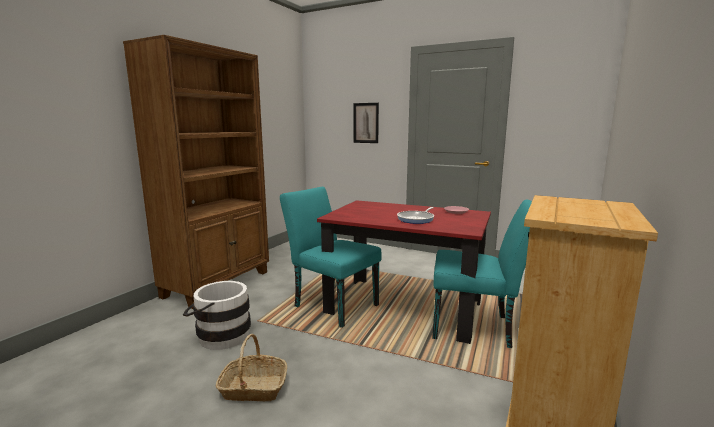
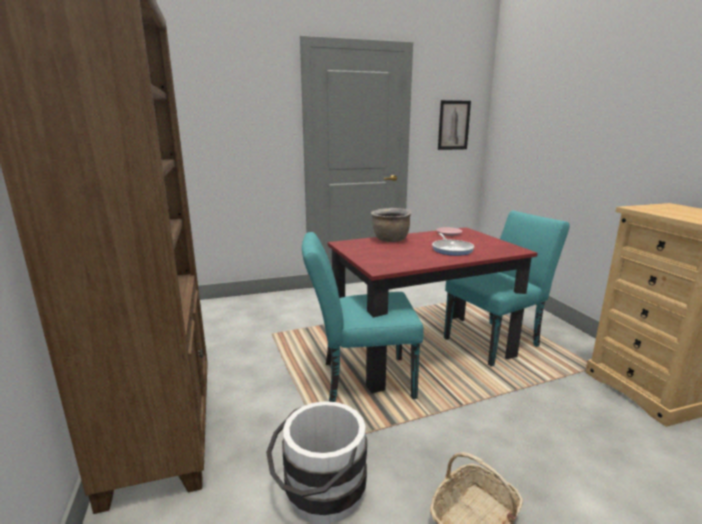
camera: 45 degrees left, 5 degrees up
picture [354,103,379,143] -> picture moved to [438,100,471,150]
none -> brown cooking pot [371,208,411,242]

